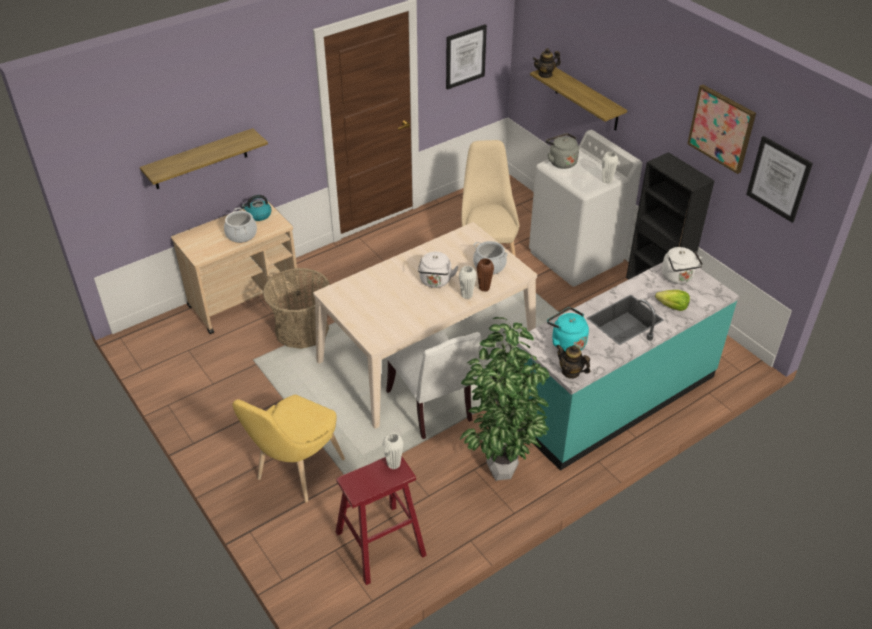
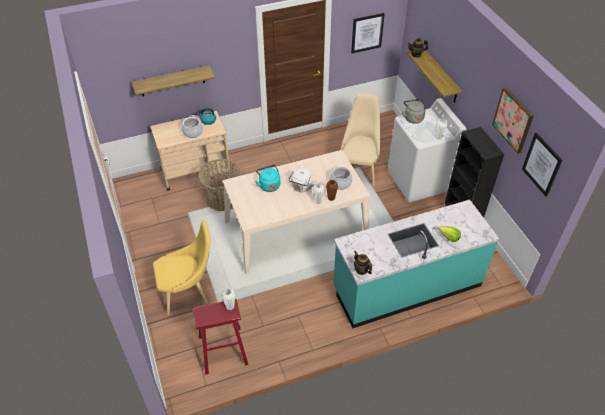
camera: 15 degrees right, 5 degrees up
yellow chair [232,395,345,502] -> yellow chair turned 150 degrees counterclockwise [153,220,210,315]
white chair [386,332,481,439] -> none
potted plant [460,317,550,481] -> none
turquoise kettle [547,307,589,351] -> turquoise kettle moved to [255,165,280,192]
white kettle [662,247,703,284] -> none

